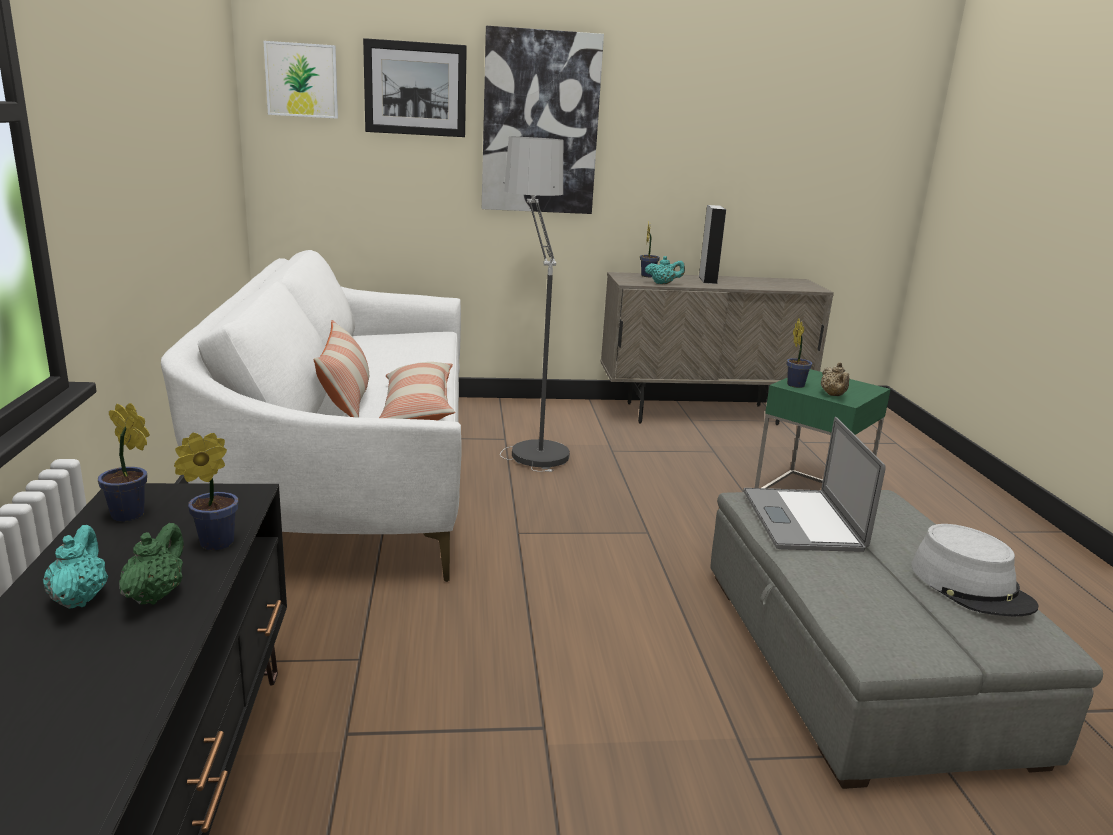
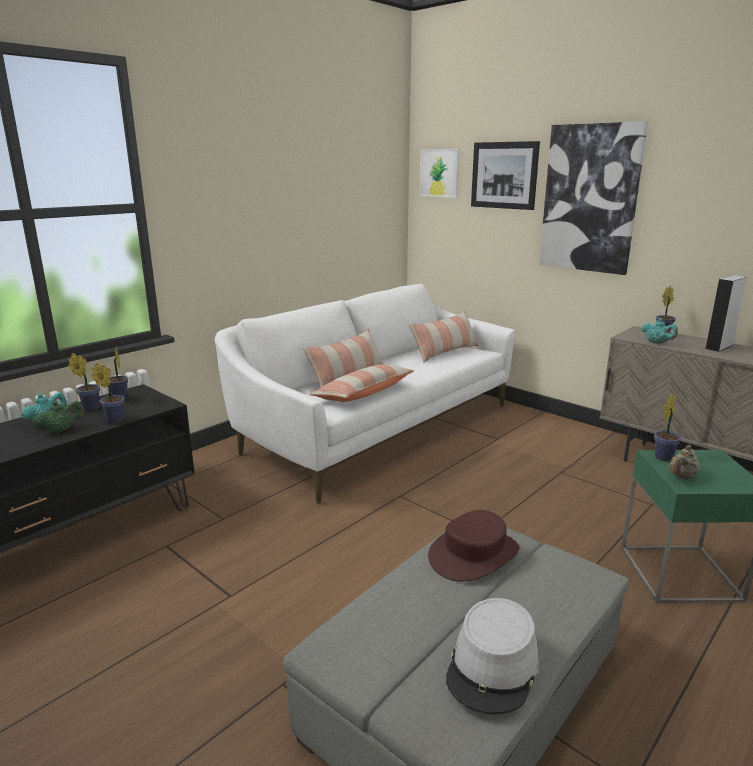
camera: 50 degrees right, 0 degrees up
floor lamp [500,137,570,472] -> none
laptop [743,417,886,552] -> brown hat [428,510,520,582]
none -> potted plant [68,353,100,411]
none -> pillow [409,310,479,363]

